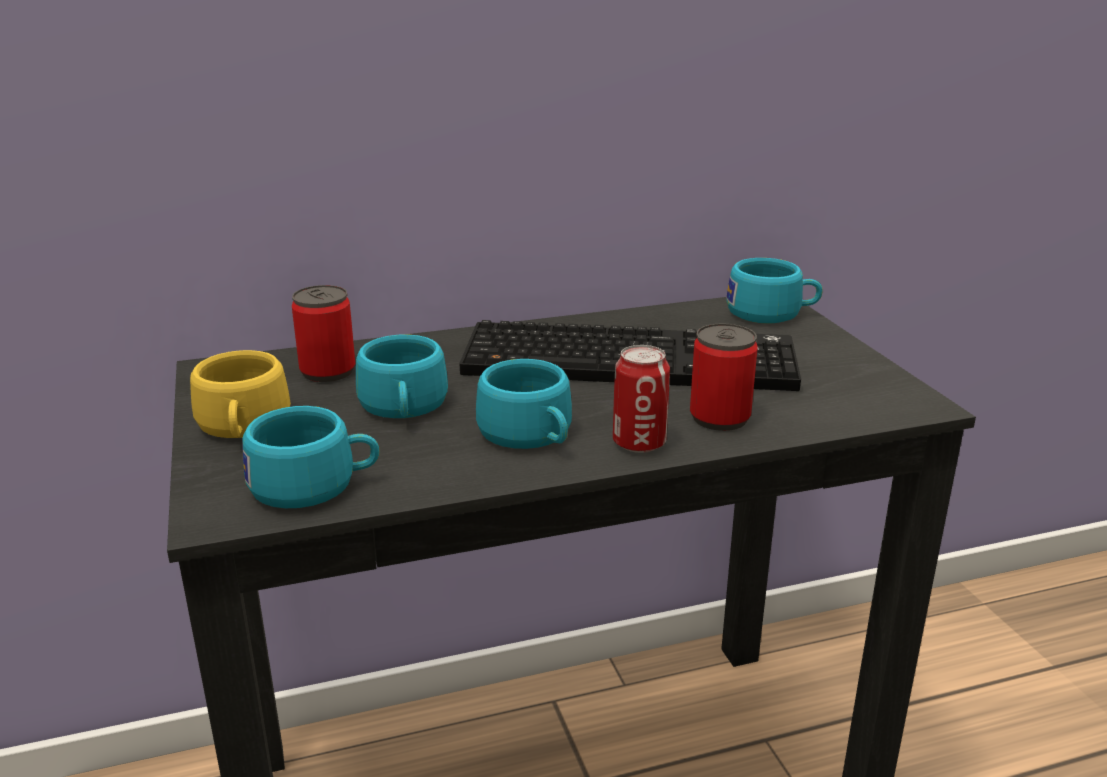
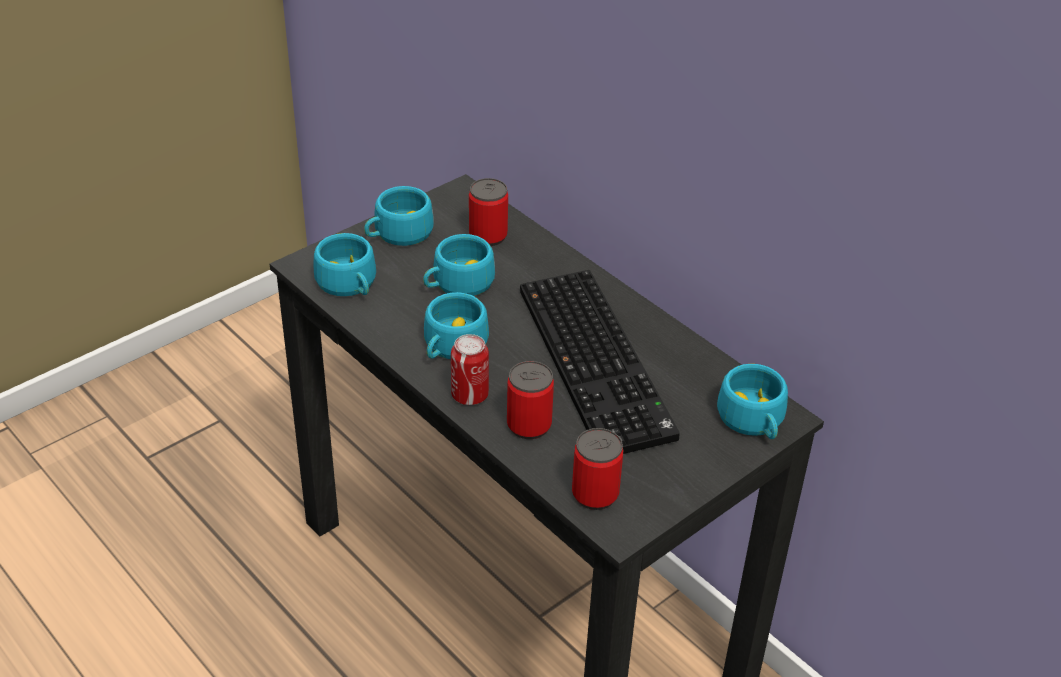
camera: 65 degrees right, 15 degrees up
yellow cup [190,350,291,438] -> turquoise cup [364,186,434,246]
none -> can [572,428,623,510]

